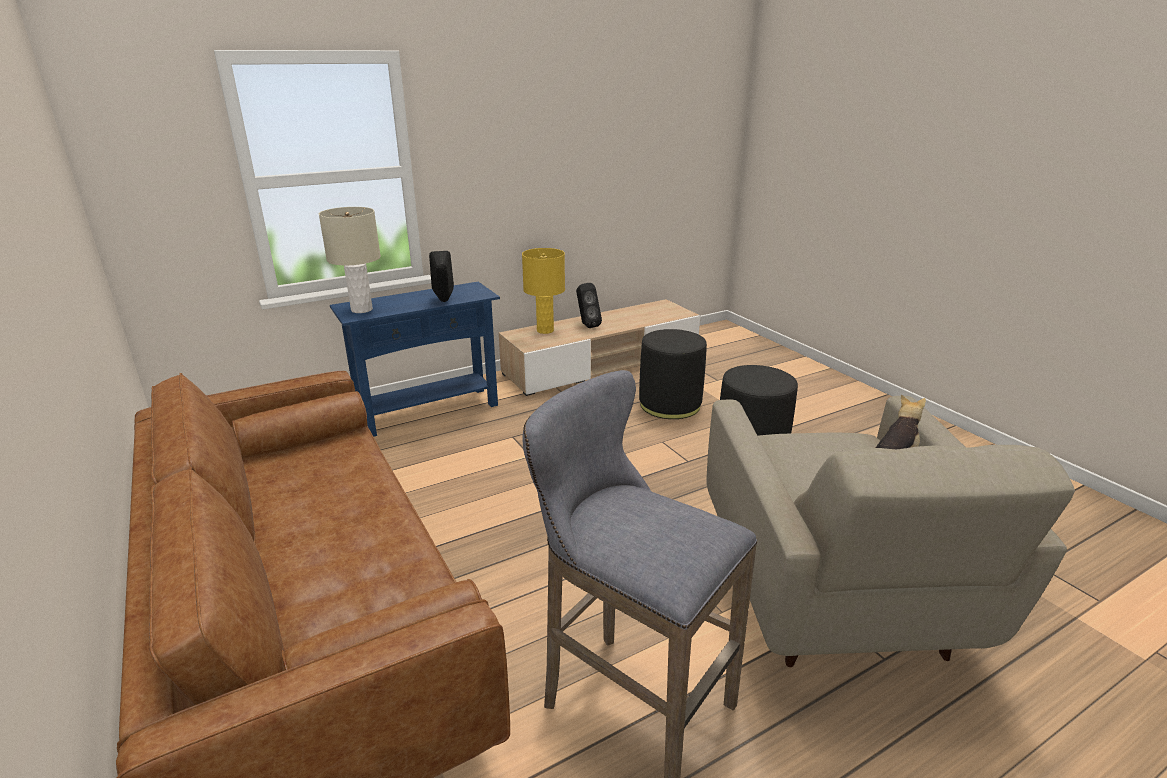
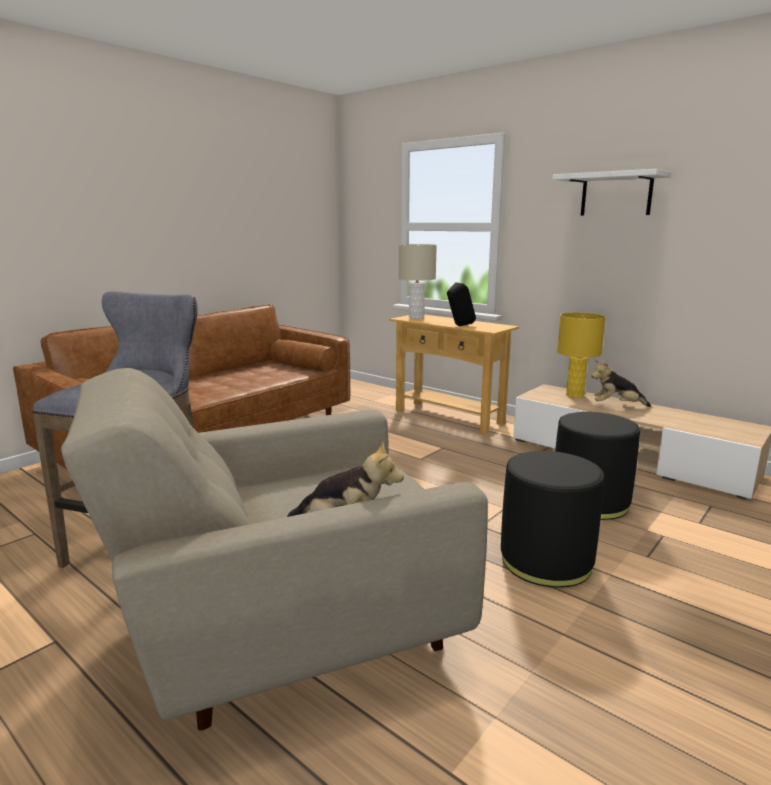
camera: 70 degrees right, 10 degrees down
blue console table [330,282,500,437] -> beige console table [389,315,519,434]
black speaker [576,283,602,328] -> plush toy [591,360,651,407]
none -> white shelf [552,169,671,215]

